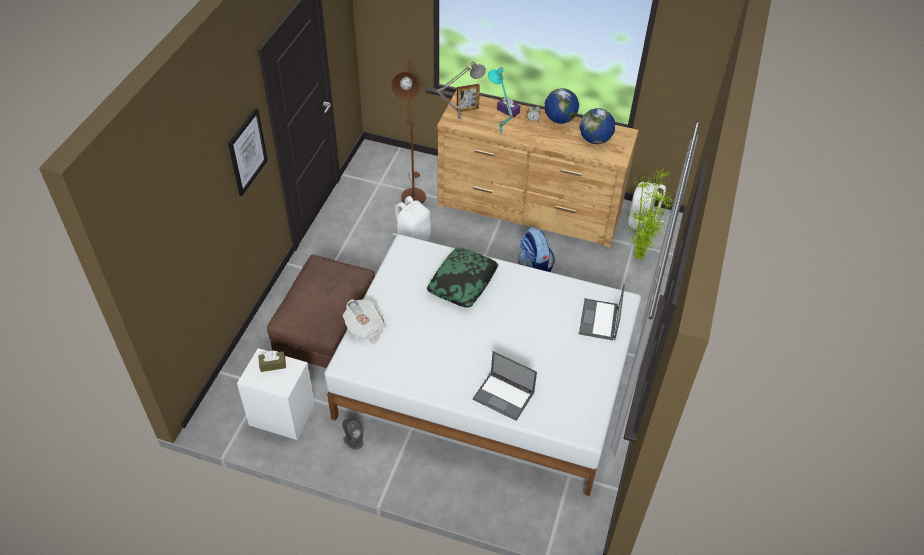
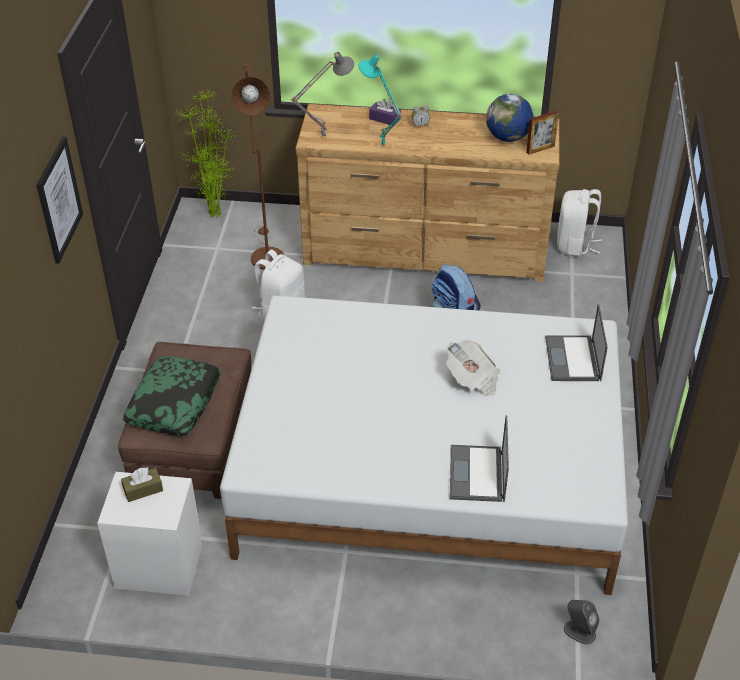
camera: 10 degrees left, 5 degrees down
grey speaker [342,419,363,450] -> grey speaker moved to [564,600,600,645]
newspaper [343,299,387,344] -> newspaper moved to [446,340,500,396]
pillow [426,248,499,308] -> pillow moved to [122,356,222,436]
picture frame [457,84,480,112] -> picture frame moved to [526,111,559,155]
laptop [473,351,537,421] -> laptop turned 75 degrees clockwise [450,415,509,502]
globe [545,88,579,124] -> none
potted plant [627,168,673,261] -> potted plant moved to [176,89,237,218]

